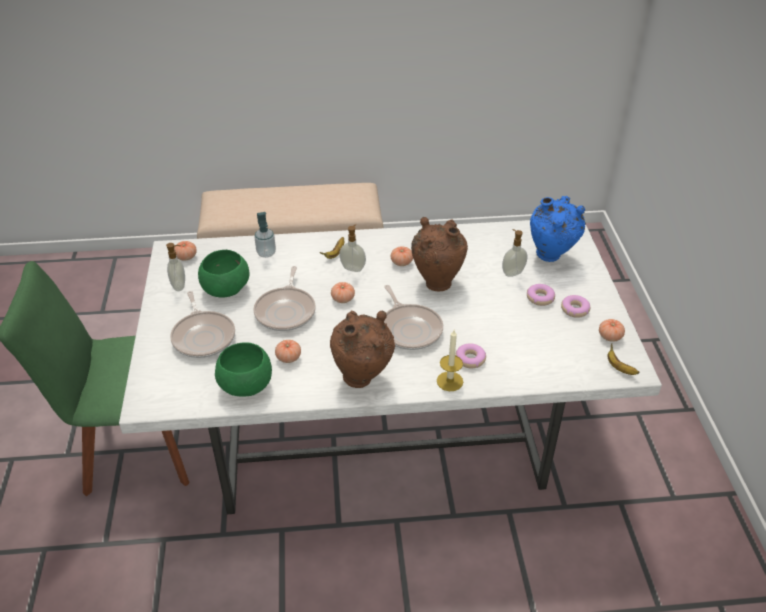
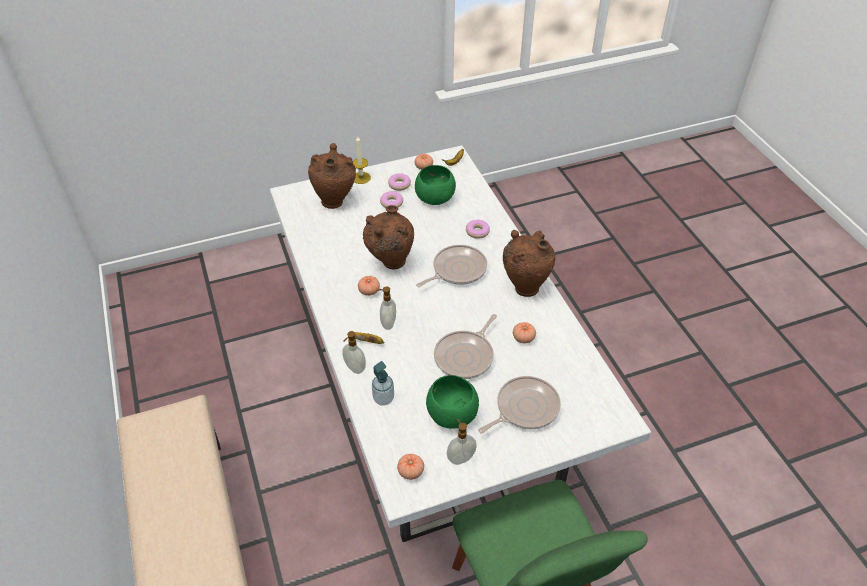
camera: 105 degrees left, 5 degrees up
green bowl [215,342,272,396] -> green bowl moved to [415,165,456,205]
frying pan [253,266,316,331] -> frying pan turned 135 degrees clockwise [434,314,497,379]
tomato [331,282,355,303] -> none
candle [437,330,463,391] -> candle moved to [353,136,371,184]
soap dispenser [502,229,528,277] -> soap dispenser moved to [342,331,366,374]
blue vase [530,196,586,262] -> brown vase [308,143,356,209]

